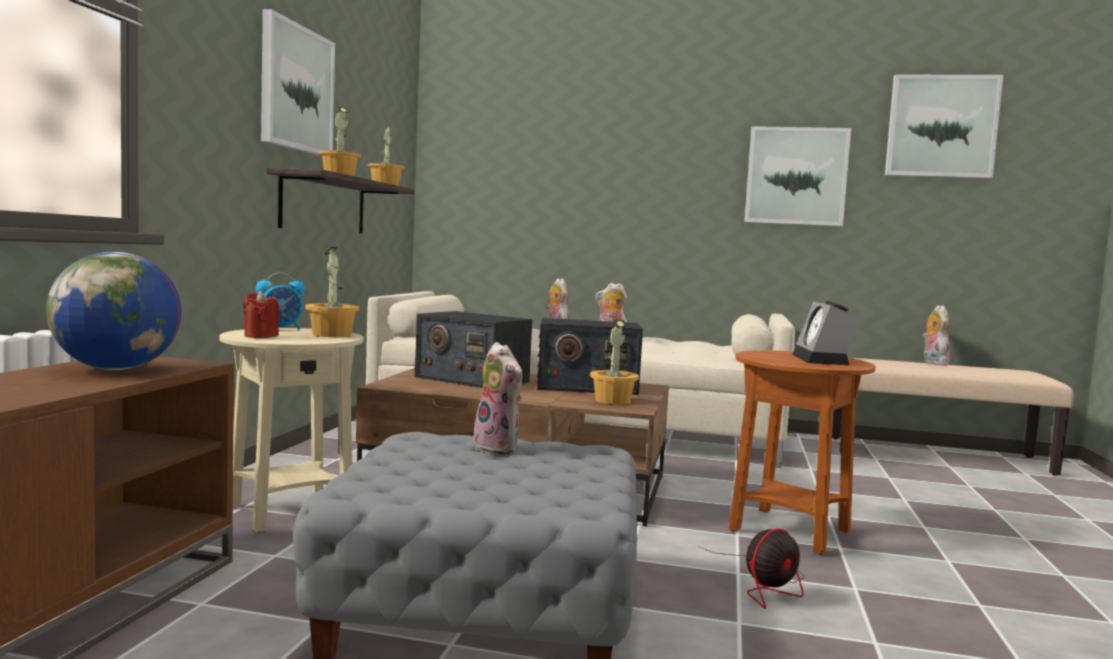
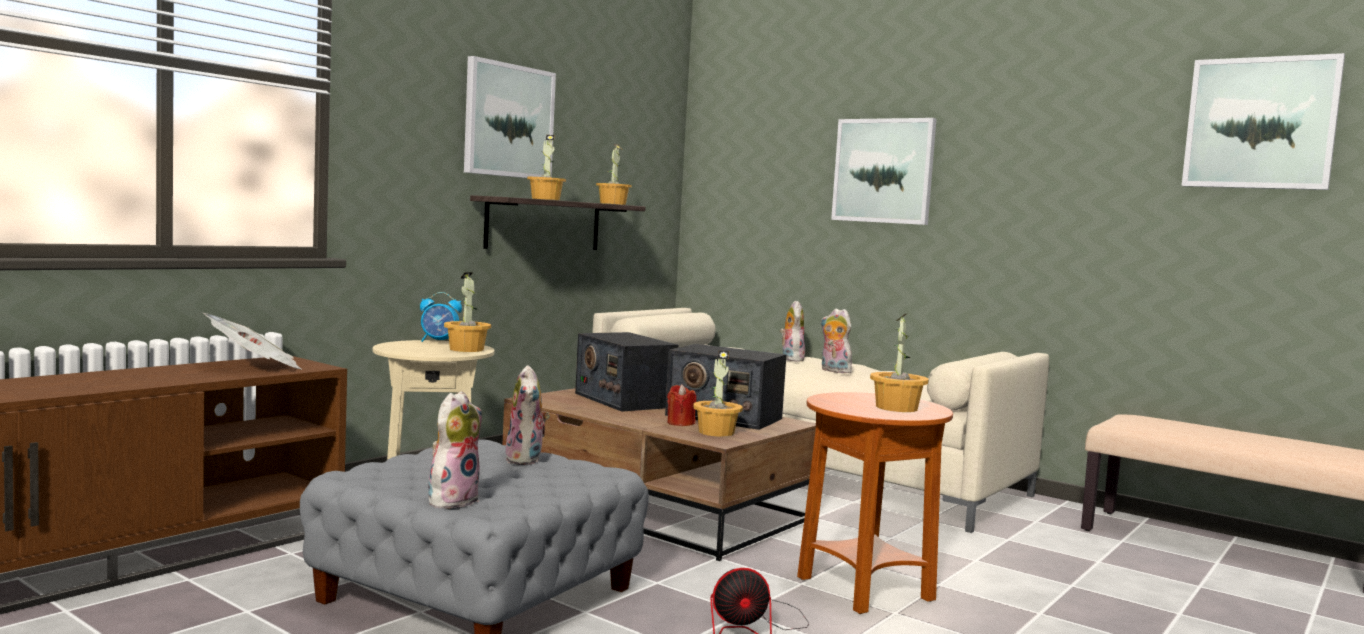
camera: 25 degrees right, 0 degrees up
globe [46,252,181,370] -> newspaper [203,313,302,370]
red candle [243,290,279,338] -> red candle moved to [667,384,696,426]
picture [744,126,851,226] -> picture moved to [831,118,937,225]
alarm clock [792,301,861,365] -> potted plant [870,313,929,412]
plush toy [923,305,950,366] -> plush toy moved to [428,391,482,509]

